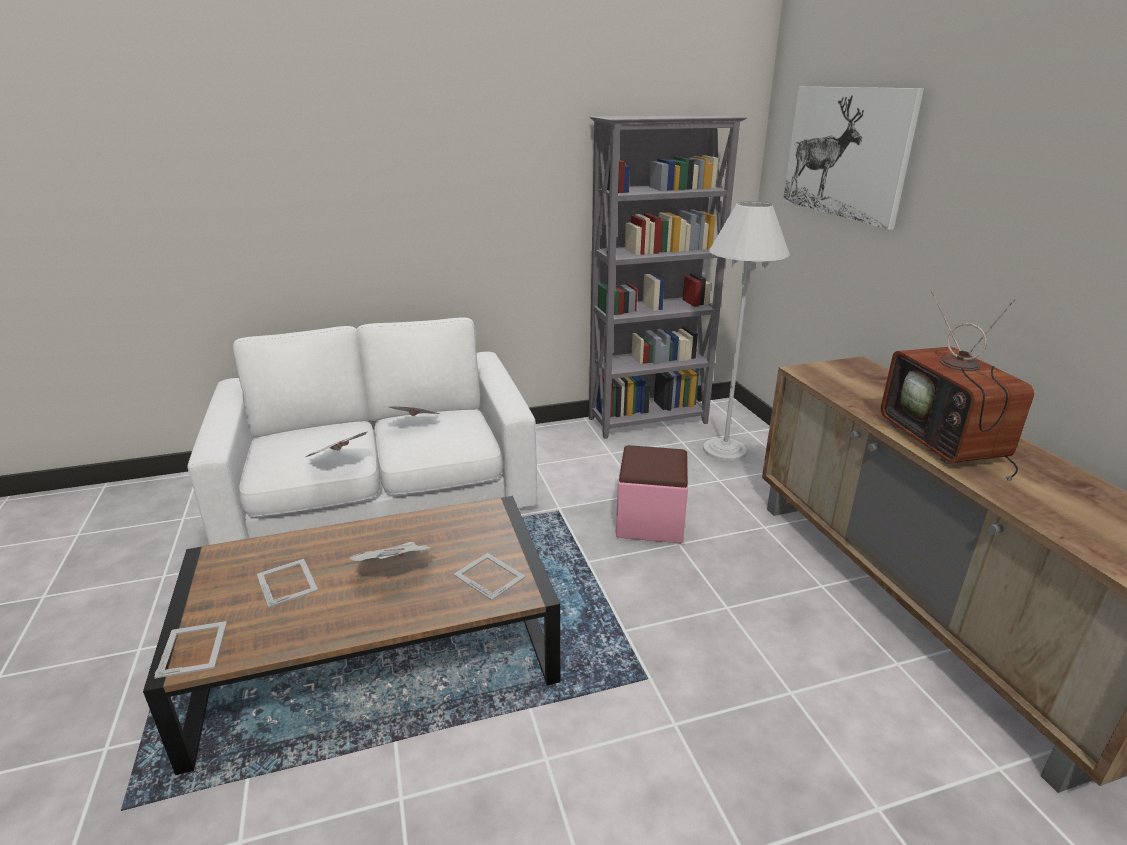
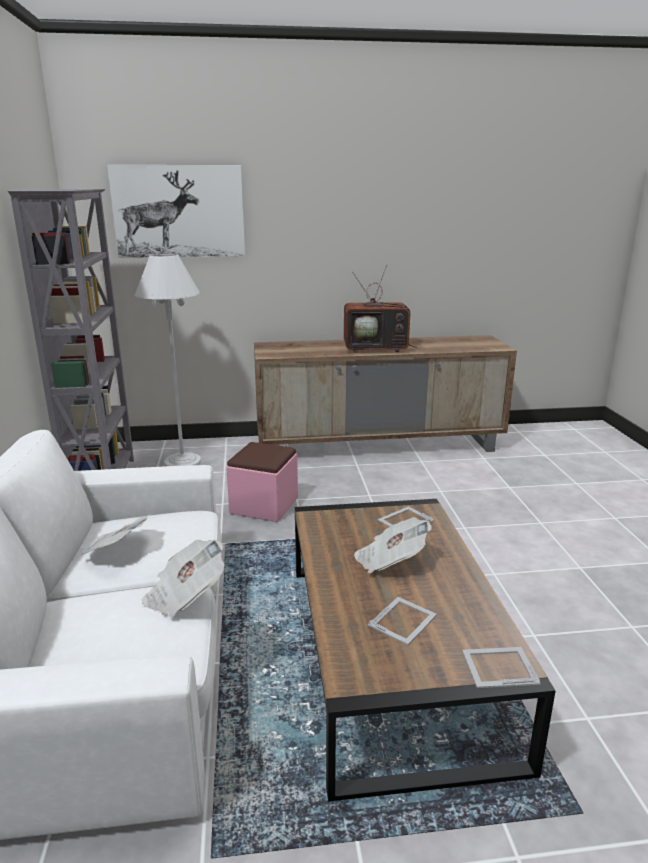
camera: 80 degrees left, 5 degrees down
picture frame [257,559,318,608] -> picture frame turned 150 degrees clockwise [368,597,437,645]

